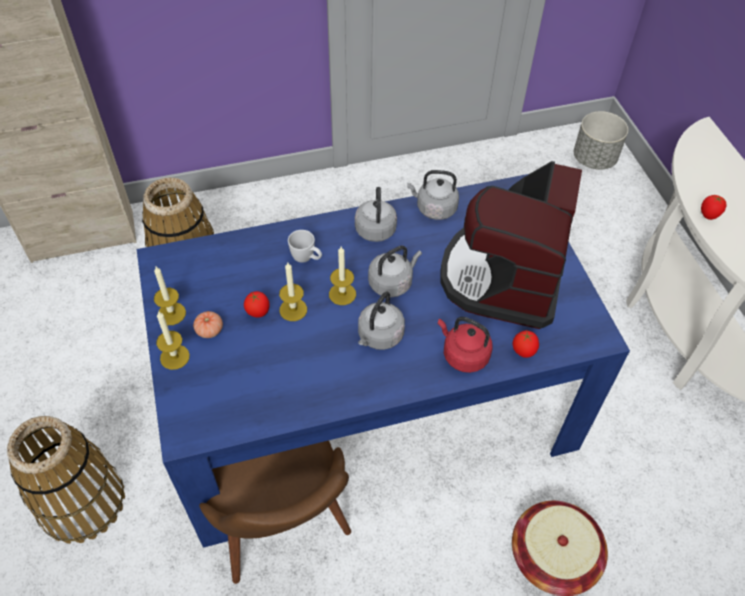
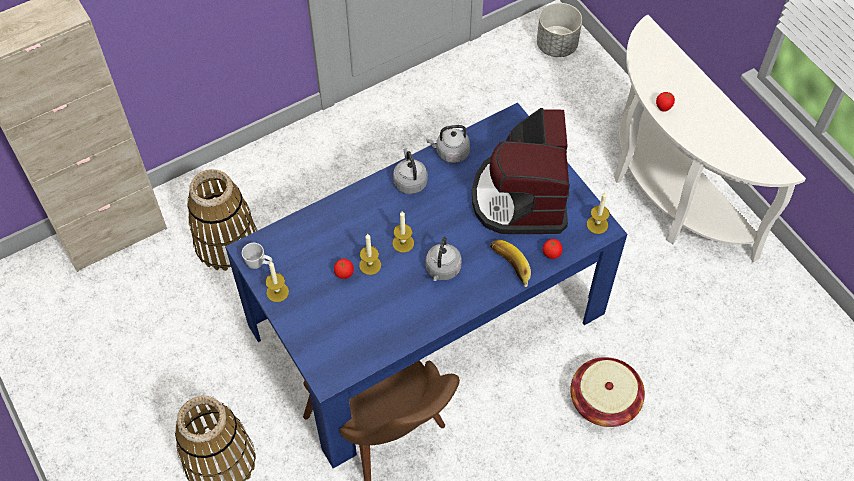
camera: 15 degrees left, 5 degrees up
candle [156,311,190,370] -> candle moved to [587,192,609,234]
tomato [193,311,223,338] -> none
white mug [288,230,322,263] -> white mug moved to [242,243,272,269]
grey kettle [368,246,422,297] -> none
red kettle [438,317,492,373] -> banana [490,239,531,287]

